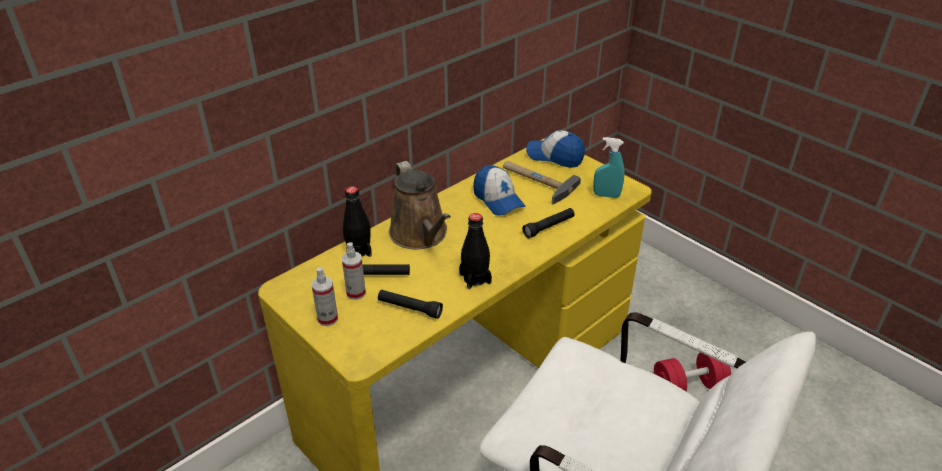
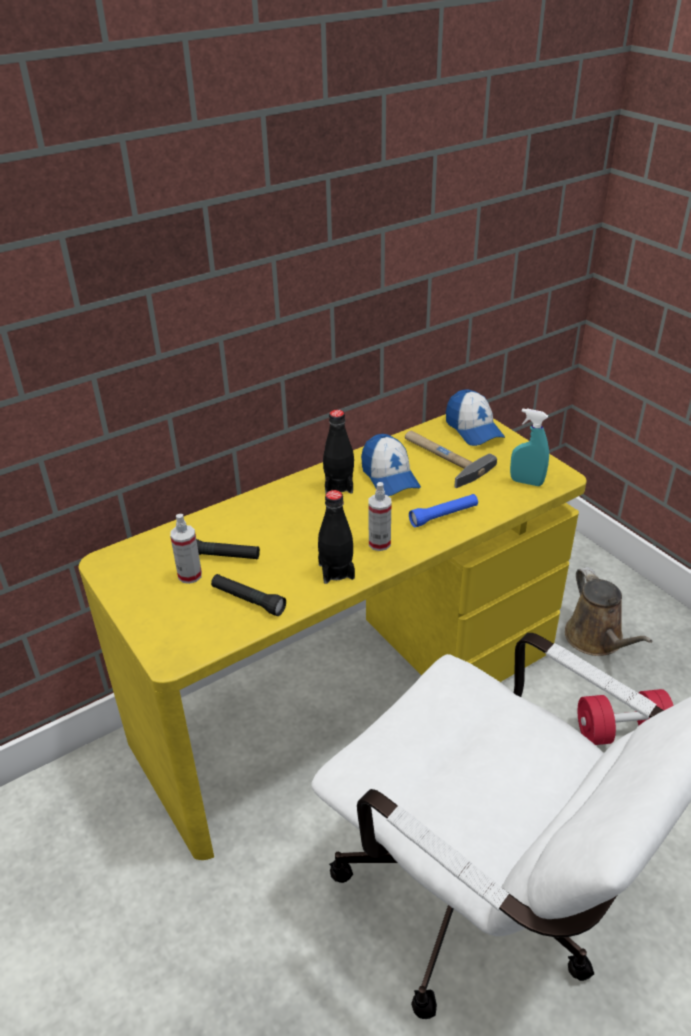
camera: 10 degrees right, 0 degrees up
spray bottle [312,267,338,326] -> spray bottle moved to [369,482,391,551]
black bottle [343,186,372,257] -> black bottle moved to [323,410,354,494]
brown watering can [389,161,451,249] -> brown watering can moved to [565,567,652,656]
black flashlight [522,208,575,238] -> blue flashlight [409,494,478,527]
cap [526,130,585,168] -> cap turned 150 degrees counterclockwise [446,389,505,446]

